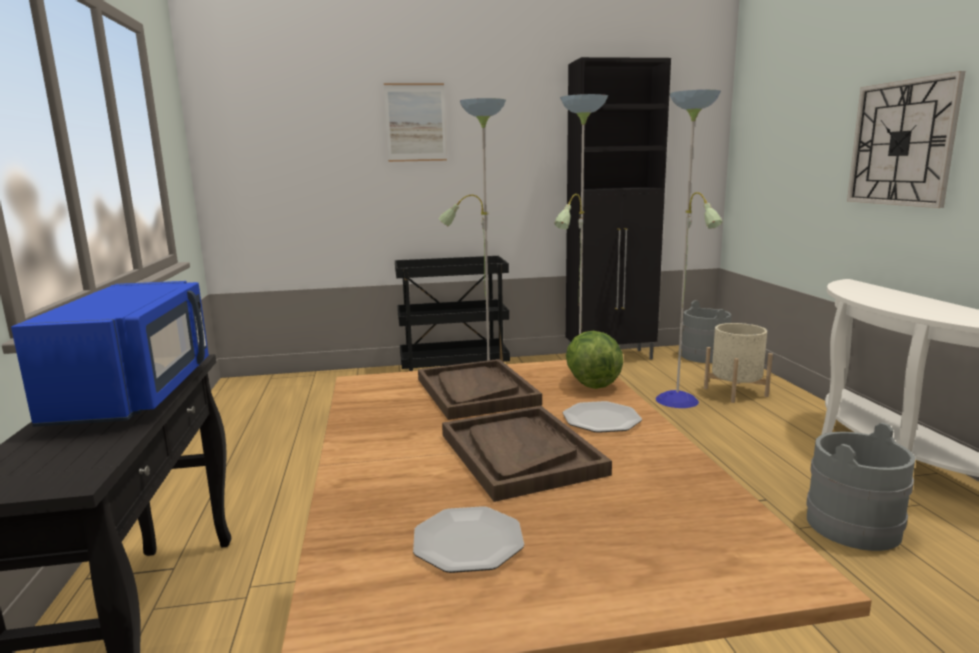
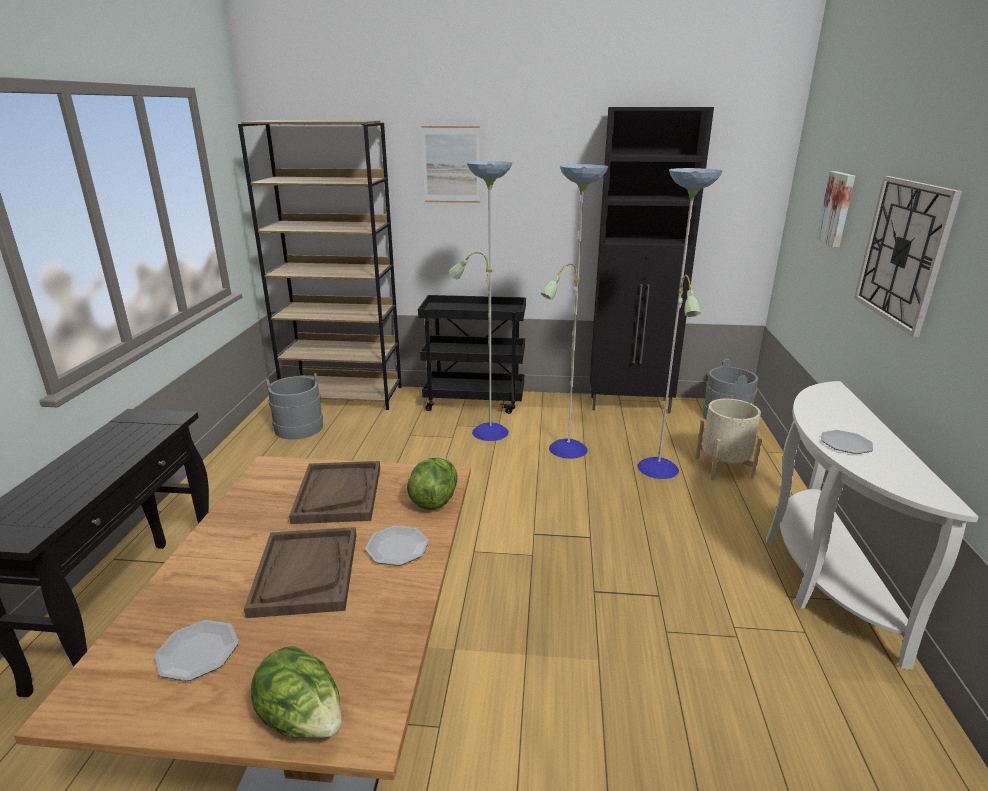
camera: 15 degrees right, 10 degrees up
blue microwave [11,281,209,427] -> none
grey bucket [807,422,915,551] -> grey bucket moved to [266,373,323,440]
none -> brown bookcase [238,120,402,410]
none -> lettuce [251,646,342,738]
none -> picture [816,171,855,247]
none -> plate [821,430,873,454]

